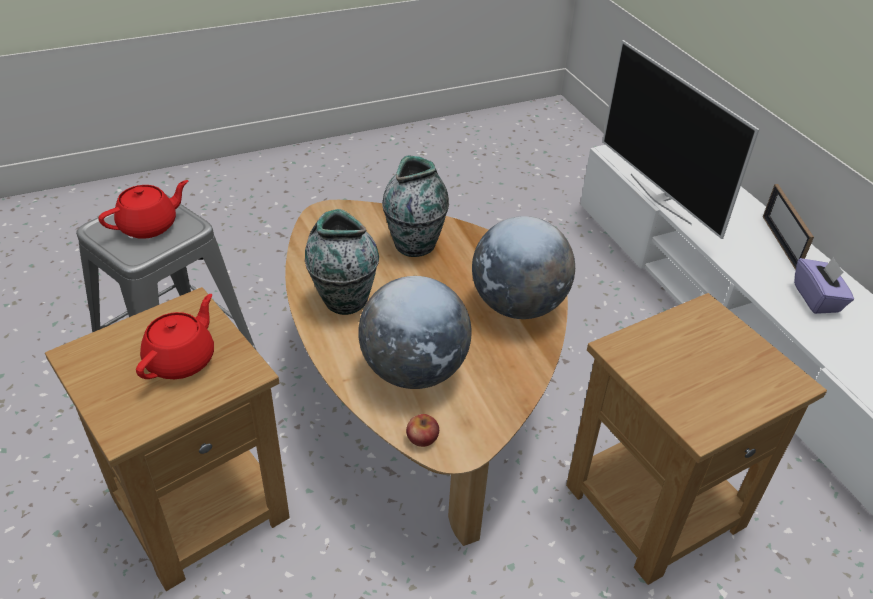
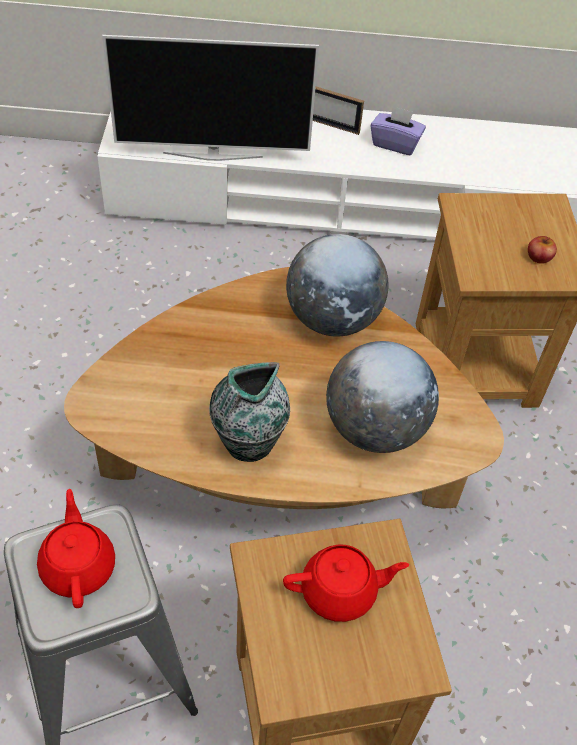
camera: 65 degrees left, 10 degrees up
red teapot [136,294,214,379] -> red teapot turned 120 degrees clockwise [283,544,409,622]
vase [382,156,449,257] -> none
apple [406,414,439,447] -> apple moved to [528,236,557,264]

